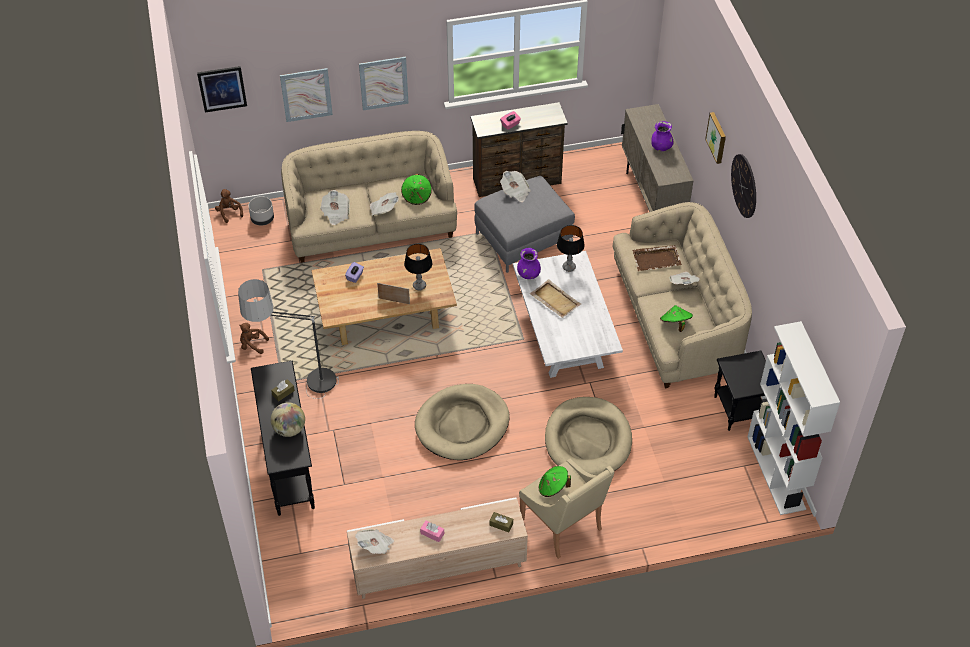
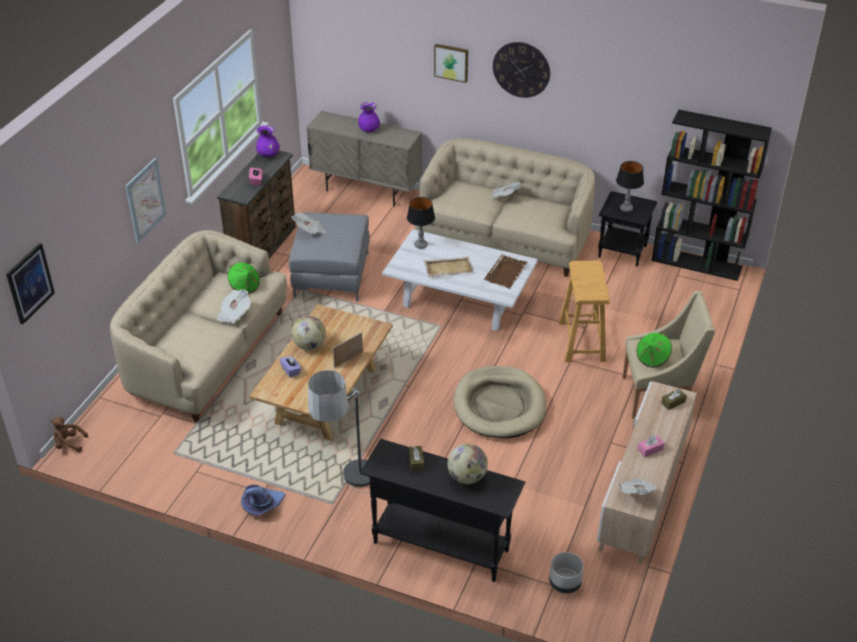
camera: 55 degrees left, 10 degrees down
brown plush toy [239,323,269,354] -> purple hat [241,484,285,516]
grey planter [248,196,274,226] -> grey planter moved to [549,552,584,594]
picture [280,68,333,122] -> none
newspaper [320,190,350,225] -> none
table lamp [404,244,432,291] -> table lamp moved to [616,161,644,212]
purple vase [517,248,541,279] -> purple vase moved to [256,125,280,157]
beige dog bed [545,397,632,475] -> beige stool [559,261,610,362]
brown tray [632,245,682,271] -> brown tray moved to [484,254,527,289]
green hat [660,305,693,332] -> none
white bookcase [747,321,840,515] -> black bookcase [651,109,772,281]
none -> globe [292,316,326,350]

